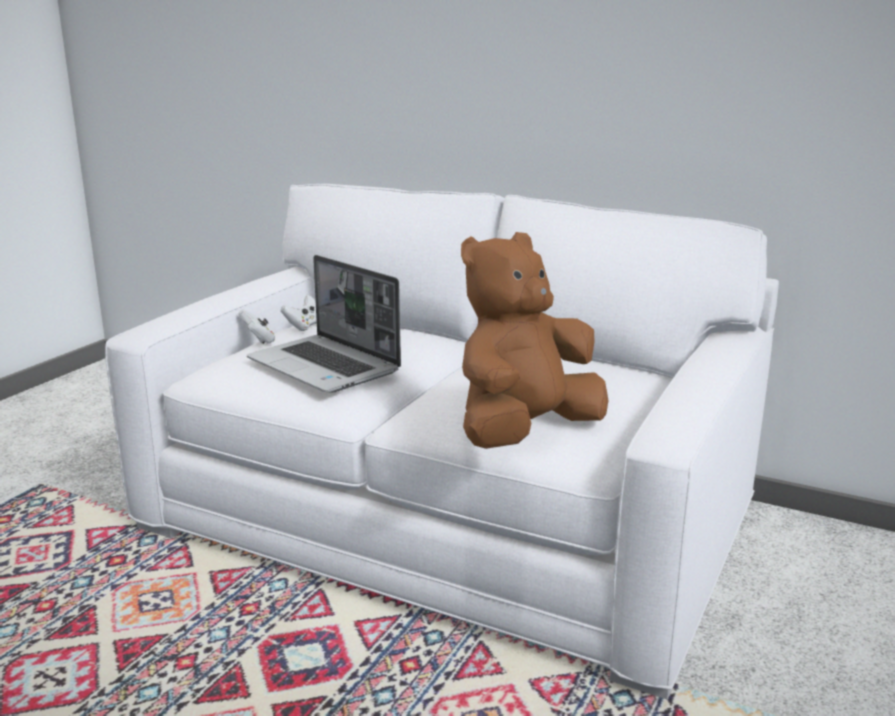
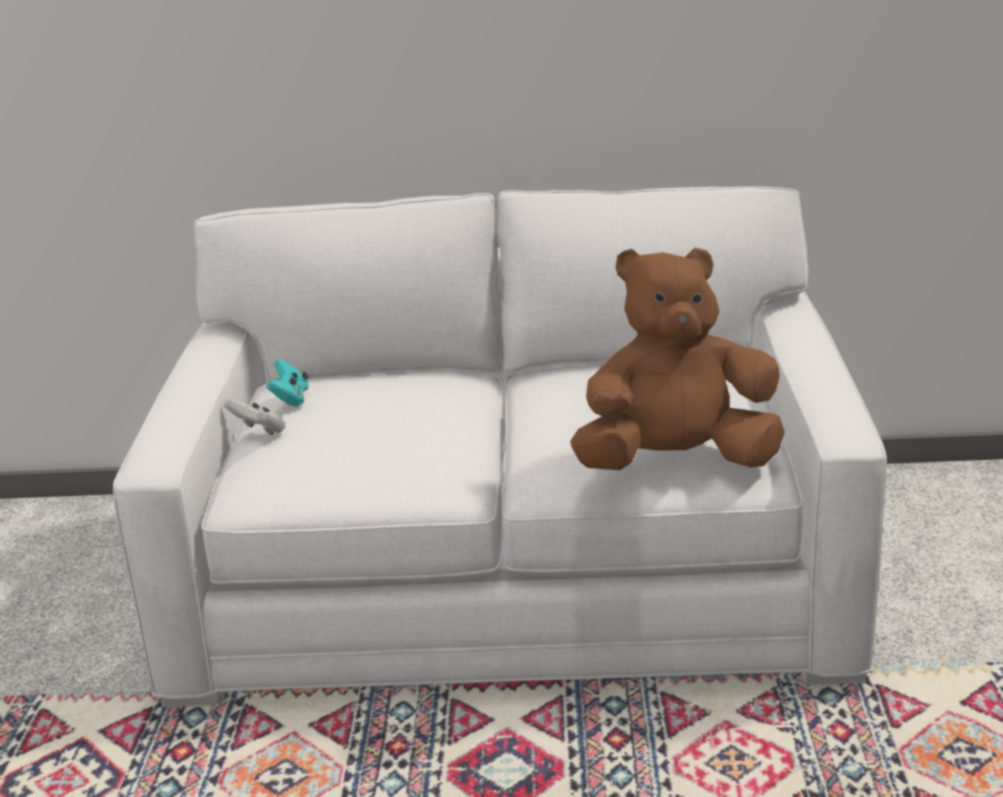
camera: 25 degrees left, 5 degrees up
laptop [247,255,401,393] -> none
white game controller [281,295,317,331] -> turquoise game controller [267,359,309,407]
brown plush toy [461,232,608,449] -> brown plush toy turned 60 degrees clockwise [570,247,785,470]

